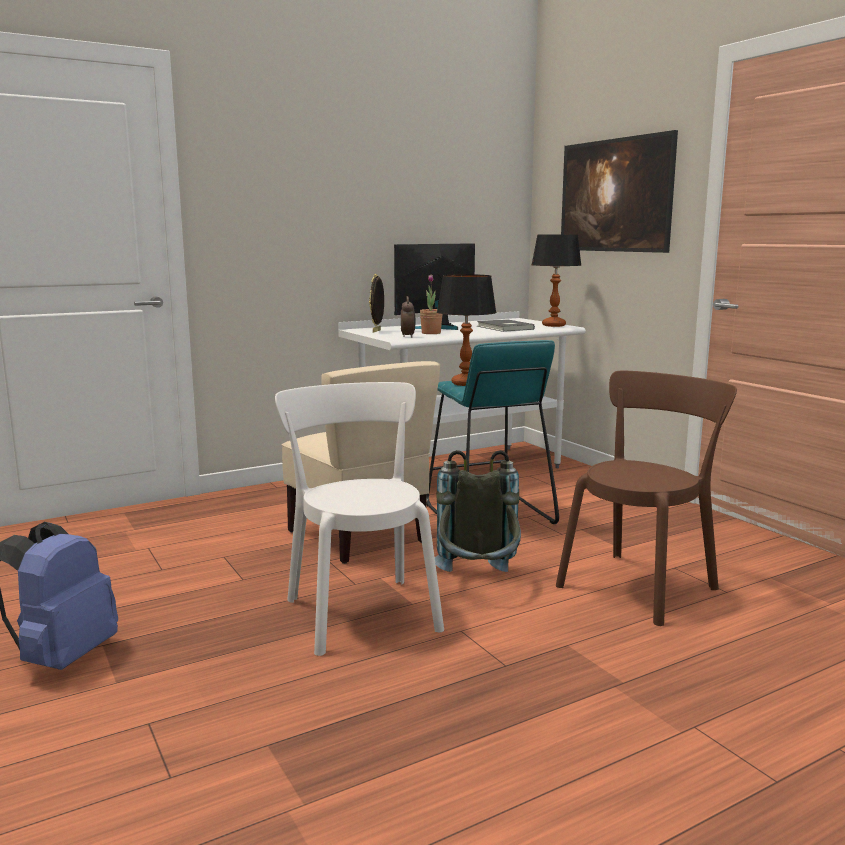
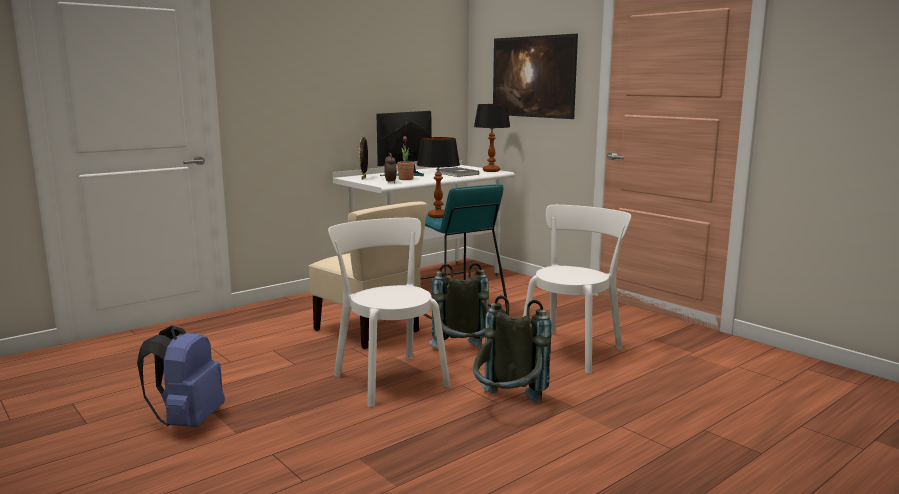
camera: 10 degrees left, 0 degrees up
brown chair [556,371,737,626] -> white chair [523,205,631,373]
none -> grey backpack [473,295,552,402]

